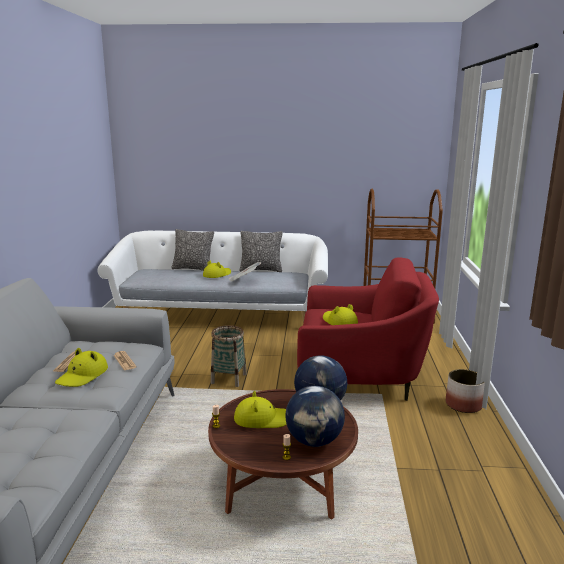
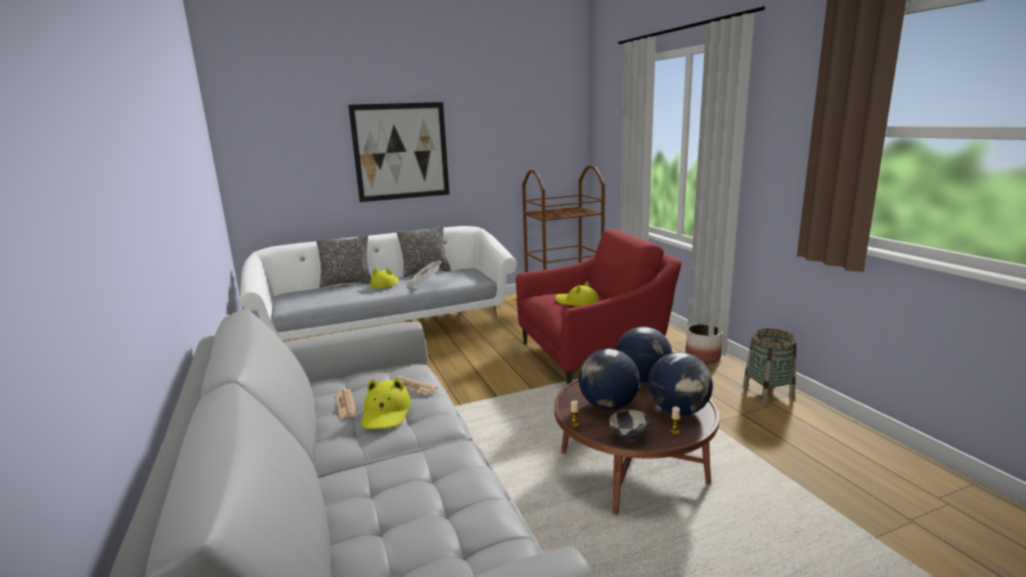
camera: 25 degrees left, 0 degrees up
basket [211,325,247,387] -> basket moved to [743,329,796,403]
yellow hat [234,391,287,428] -> globe [579,349,640,410]
none -> picture [348,102,449,202]
none -> bowl [609,410,649,440]

